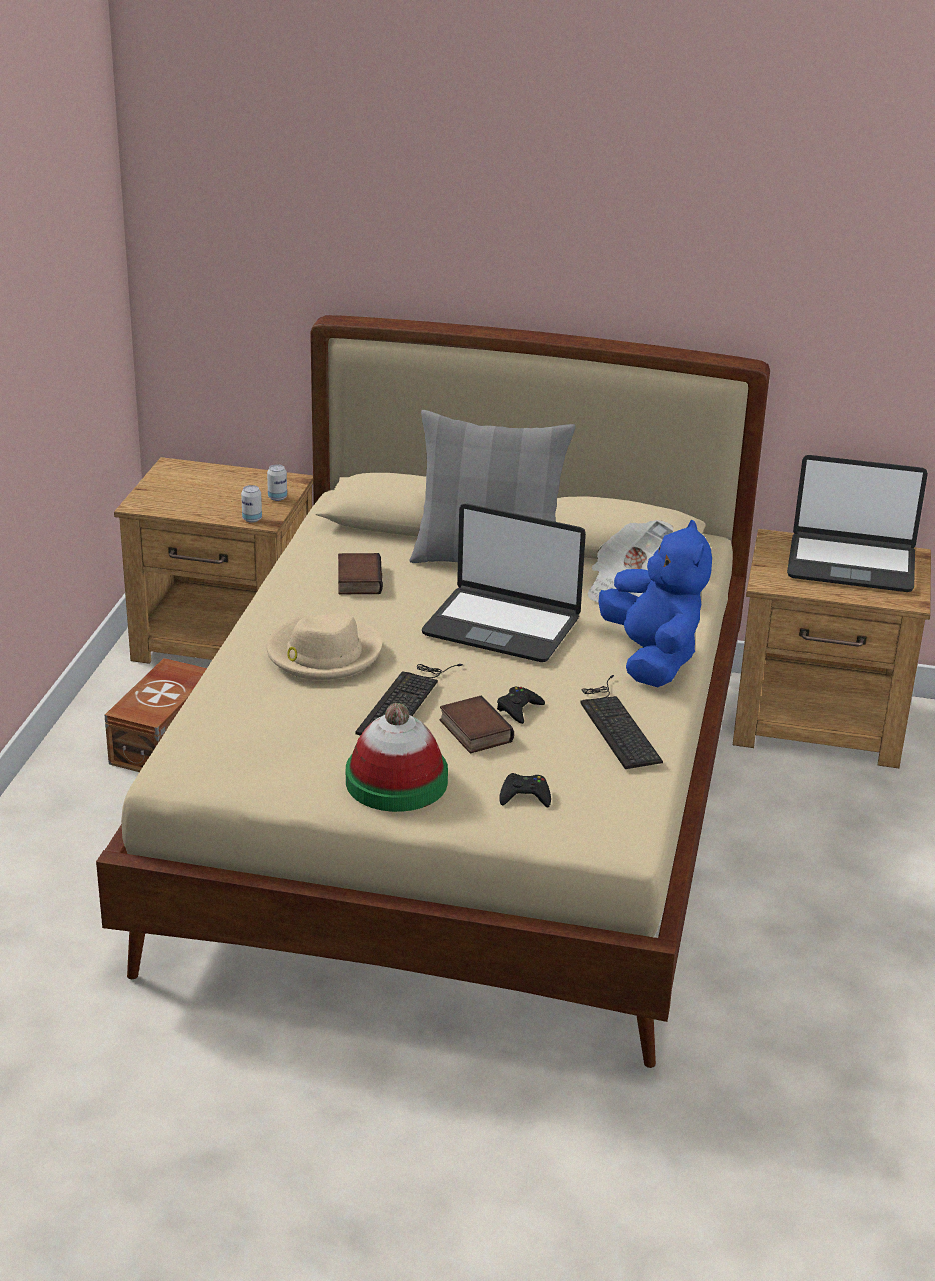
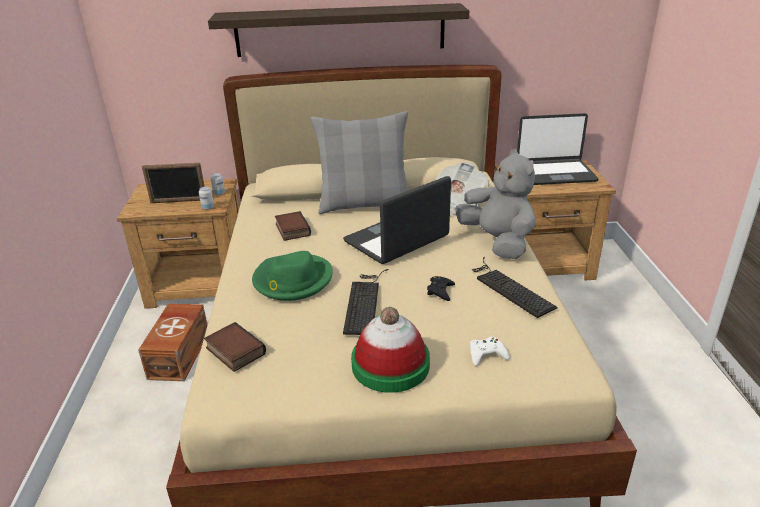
camera: 15 degrees left, 0 degrees up
beige hat [266,614,382,680] -> green hat [252,251,333,301]
laptop [422,504,586,662] -> laptop turned 135 degrees clockwise [343,176,451,264]
book [440,695,514,754] -> book moved to [204,322,266,372]
black game controller [499,773,551,808] -> white game controller [470,337,510,366]
blue plush toy [598,520,712,687] -> grey plush toy [455,149,536,259]
none -> picture frame [142,163,205,203]
none -> shelf [208,3,469,57]

